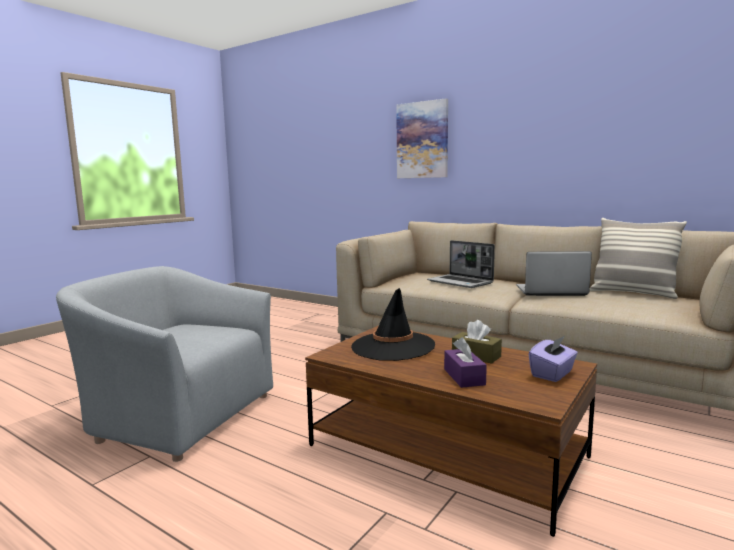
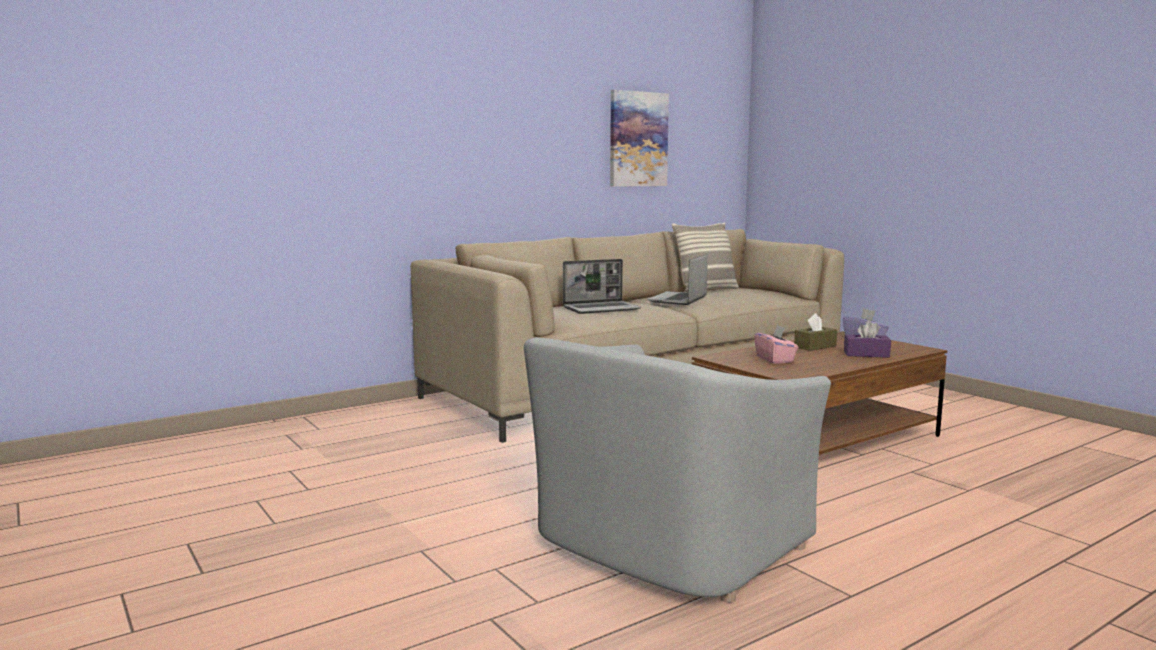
camera: 70 degrees left, 0 degrees up
black hat [351,288,435,361] -> pink tissue box [754,325,798,364]
picture [396,98,448,178] -> picture moved to [610,90,669,187]

